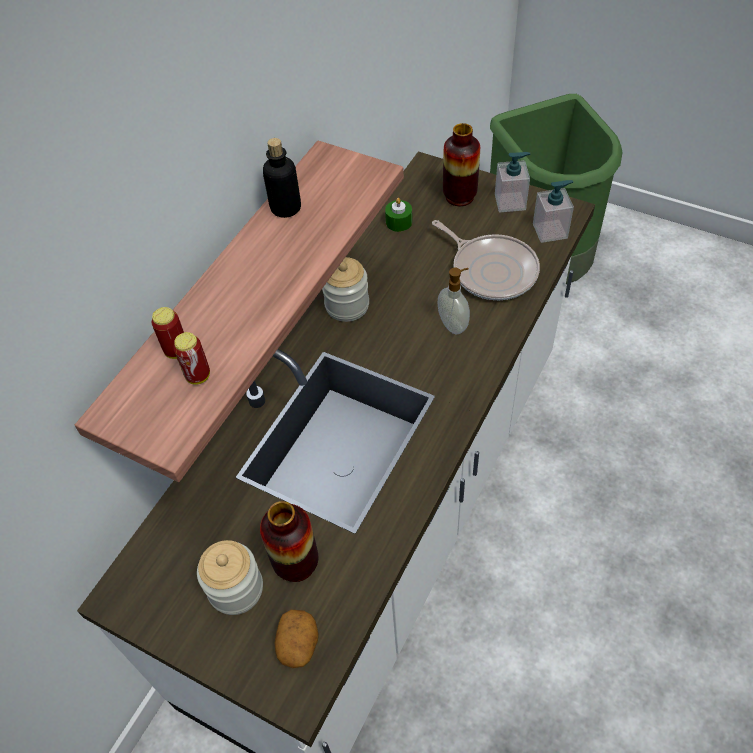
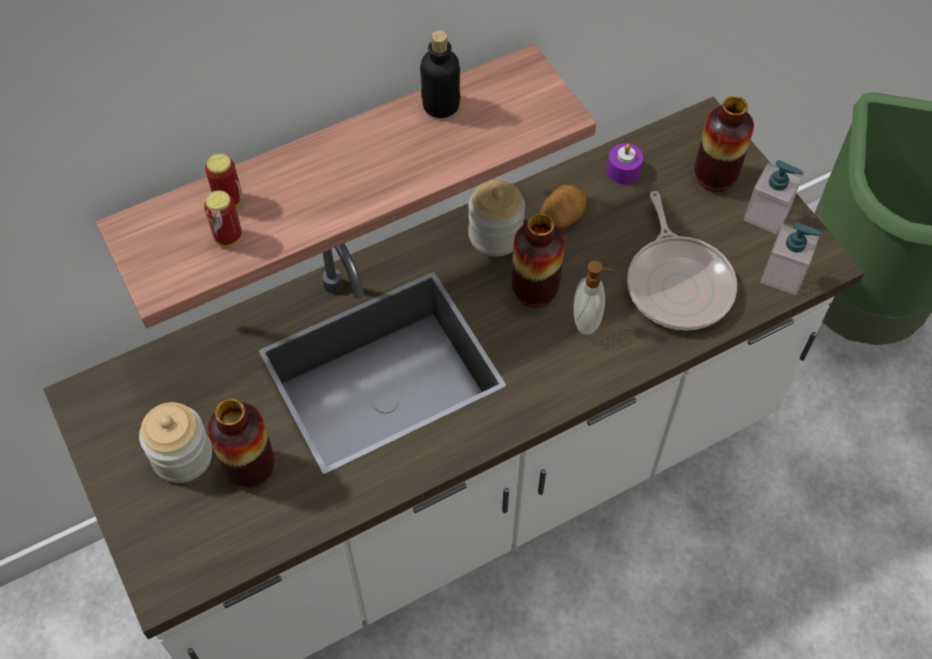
camera: 30 degrees right, 5 degrees up
potato [274,610,319,668] -> potato moved to [540,185,587,229]
green candle [385,198,412,232] -> purple candle [607,143,643,184]
none -> vase [512,213,565,307]

